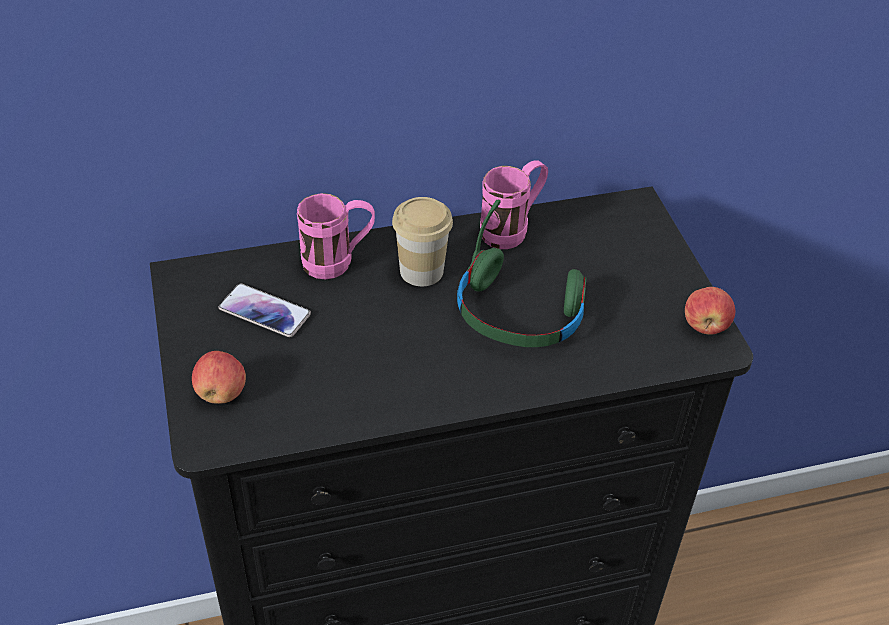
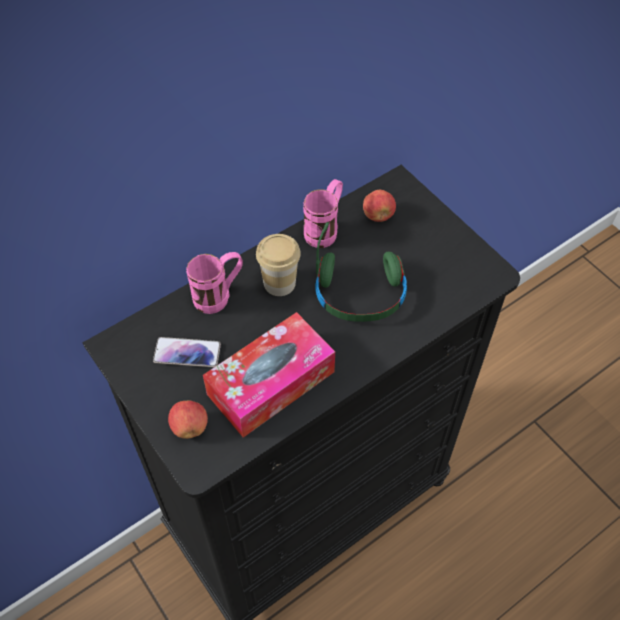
camera: 20 degrees left, 10 degrees up
apple [685,287,735,335] -> apple moved to [363,190,396,222]
none -> tissue box [203,312,335,438]

